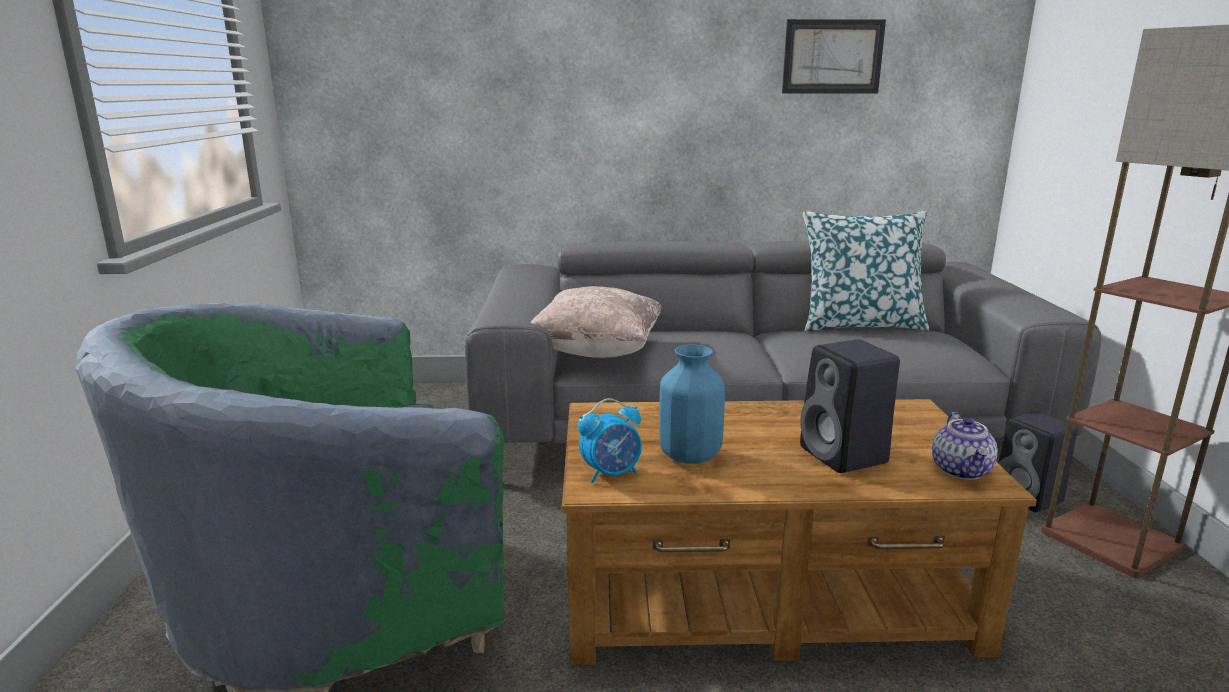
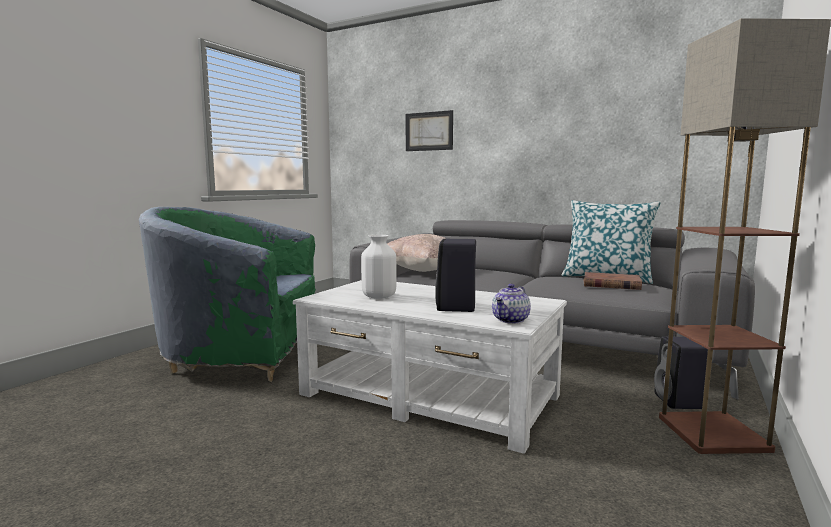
camera: 30 degrees right, 10 degrees down
brown coffee table [562,399,1037,665] -> white coffee table [293,280,567,454]
alarm clock [578,398,642,484] -> none
blue vase [659,345,725,464] -> white vase [361,235,396,299]
picture [782,19,886,93] -> picture moved to [406,110,453,151]
none -> brown book [584,272,642,290]

